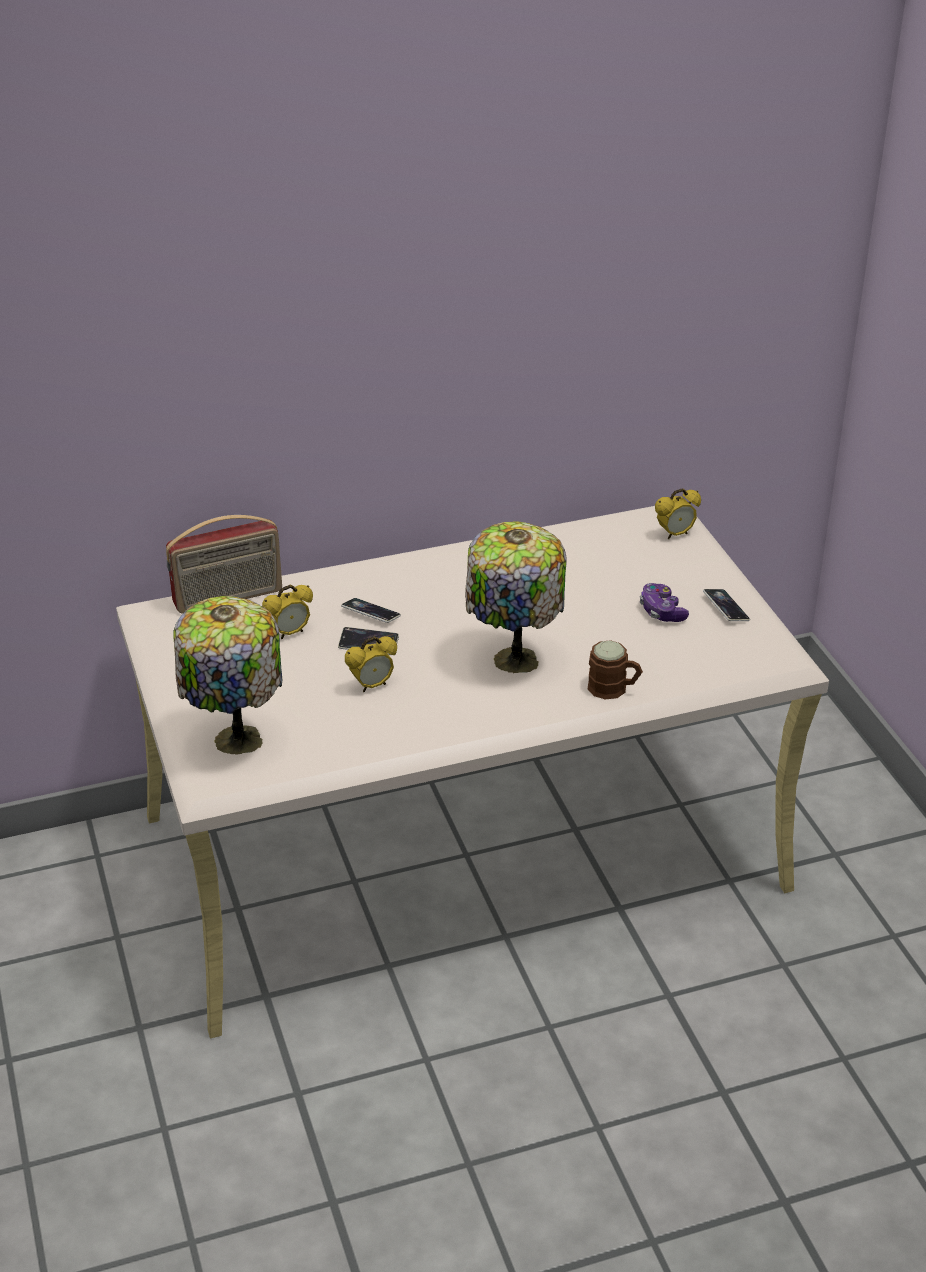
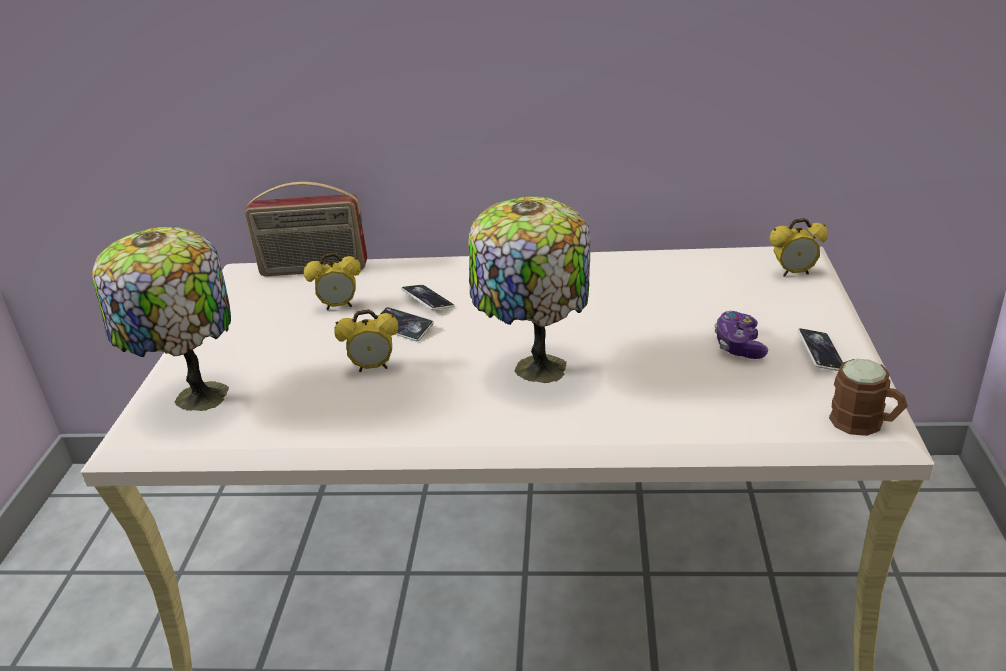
camera: 25 degrees right, 5 degrees down
brown mug [588,640,643,700] -> brown mug moved to [829,359,908,436]

